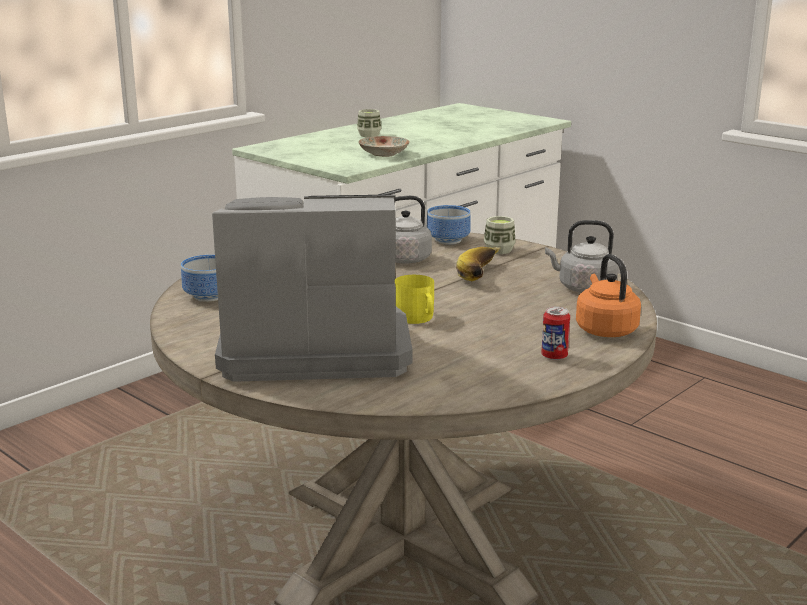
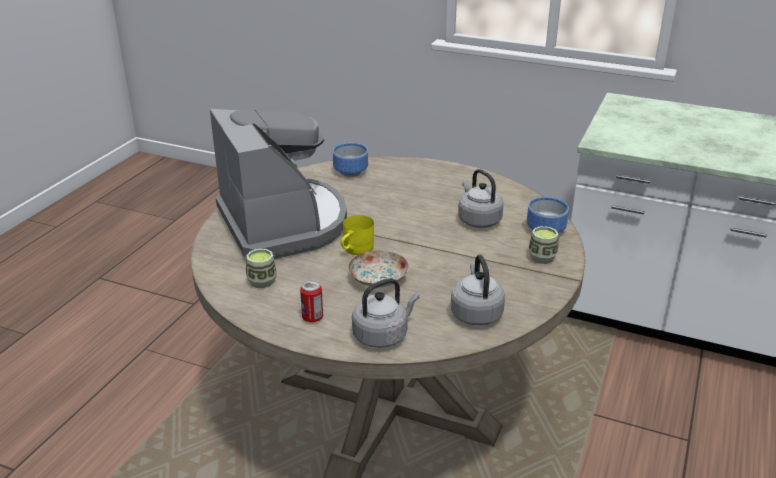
camera: 70 degrees right, 10 degrees up
cup [357,109,381,137] -> cup moved to [246,249,277,288]
plate [358,136,410,157] -> plate moved to [348,251,409,287]
banana [456,247,500,281] -> none
orange kettle [576,254,641,337] -> grey kettle [352,278,419,348]

